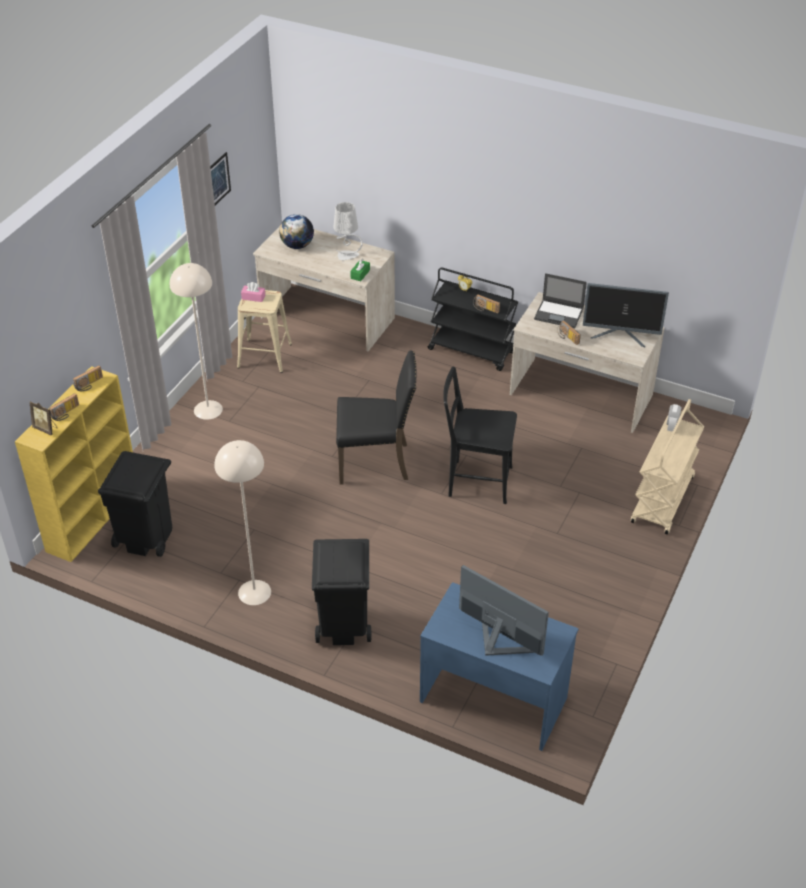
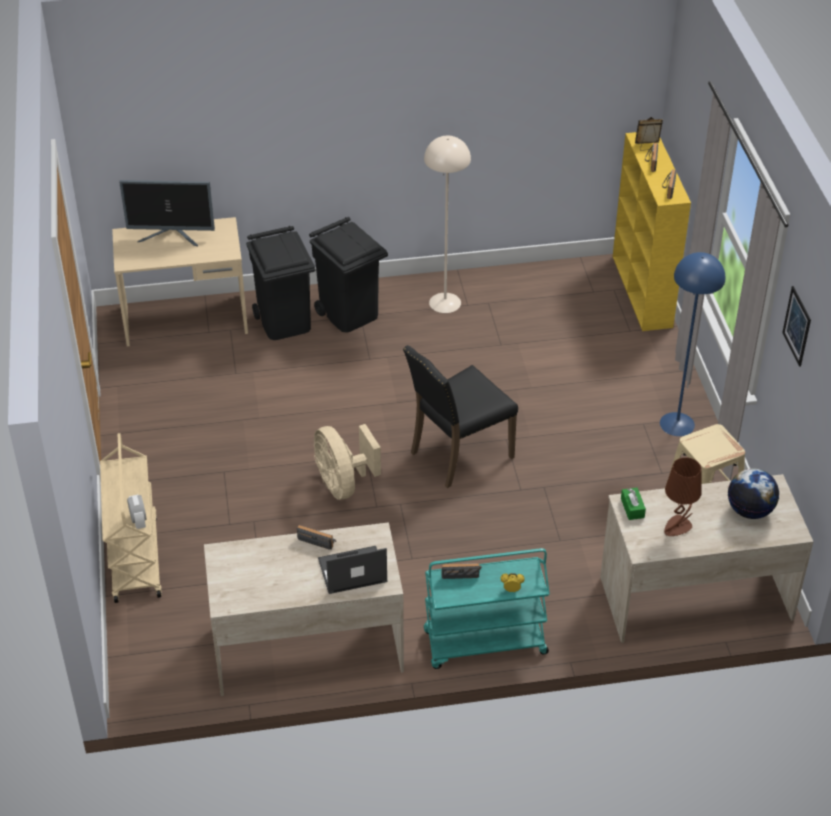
camera: 145 degrees right, 0 degrees up
black trash can [98,451,172,557] -> black trash can moved to [246,226,315,340]
beige floor lamp [170,263,223,420] -> blue floor lamp [660,252,726,436]
pink tissue box [241,282,265,302] -> none
grey table lamp [333,202,363,260] -> brown table lamp [664,457,702,536]
blue desk [420,582,579,751] -> beige desk [112,217,248,346]
black cart [428,267,518,371] -> turquoise cart [424,548,550,669]
black chair [443,367,517,504] -> beige fan [314,424,381,500]
monitor [583,283,669,347] -> none

